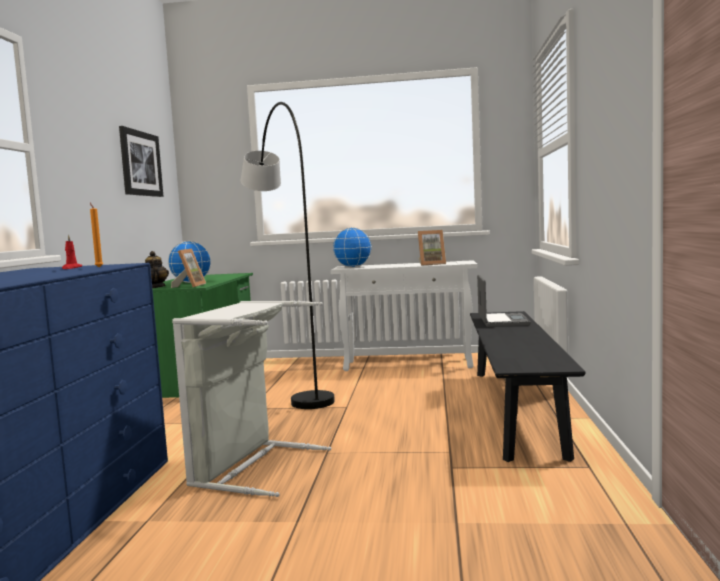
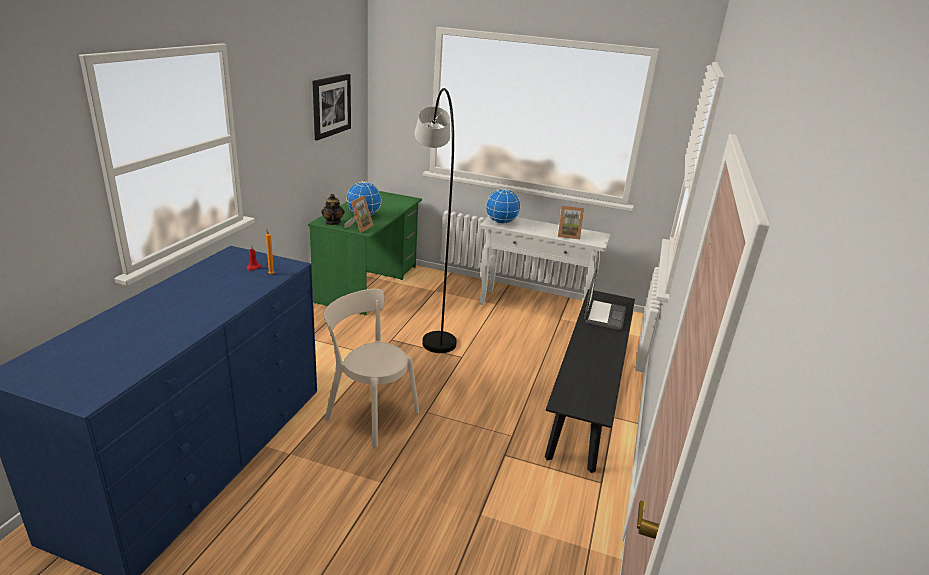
camera: 10 degrees right, 20 degrees up
grey laundry basket [172,300,331,497] -> beige chair [324,289,419,447]

